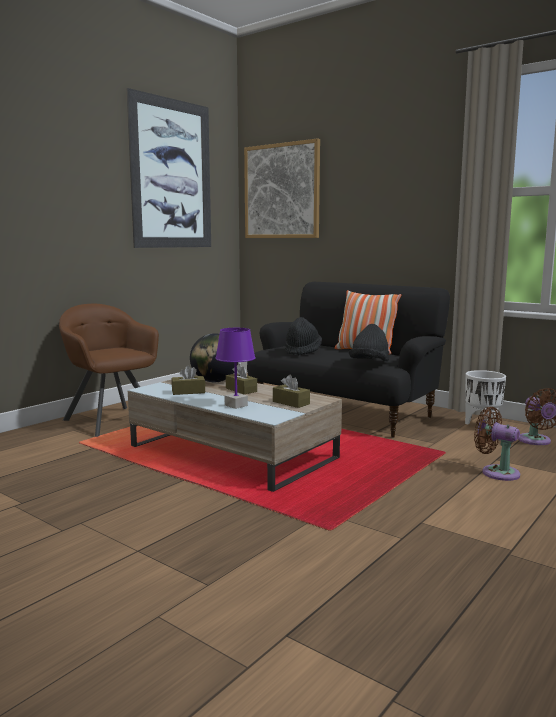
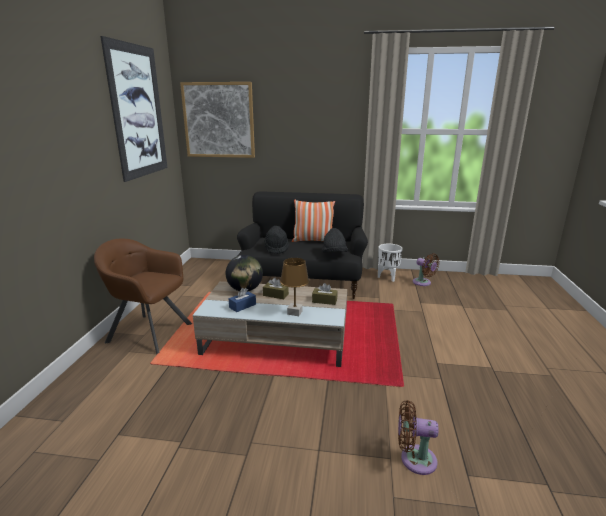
camera: 30 degrees left, 10 degrees up
brown tissue box [171,366,205,395] -> blue tissue box [229,288,256,312]
purple table lamp [215,328,256,409] -> brown table lamp [280,258,309,316]
brown fan [474,407,520,481] -> brown fan moved to [398,400,439,475]

